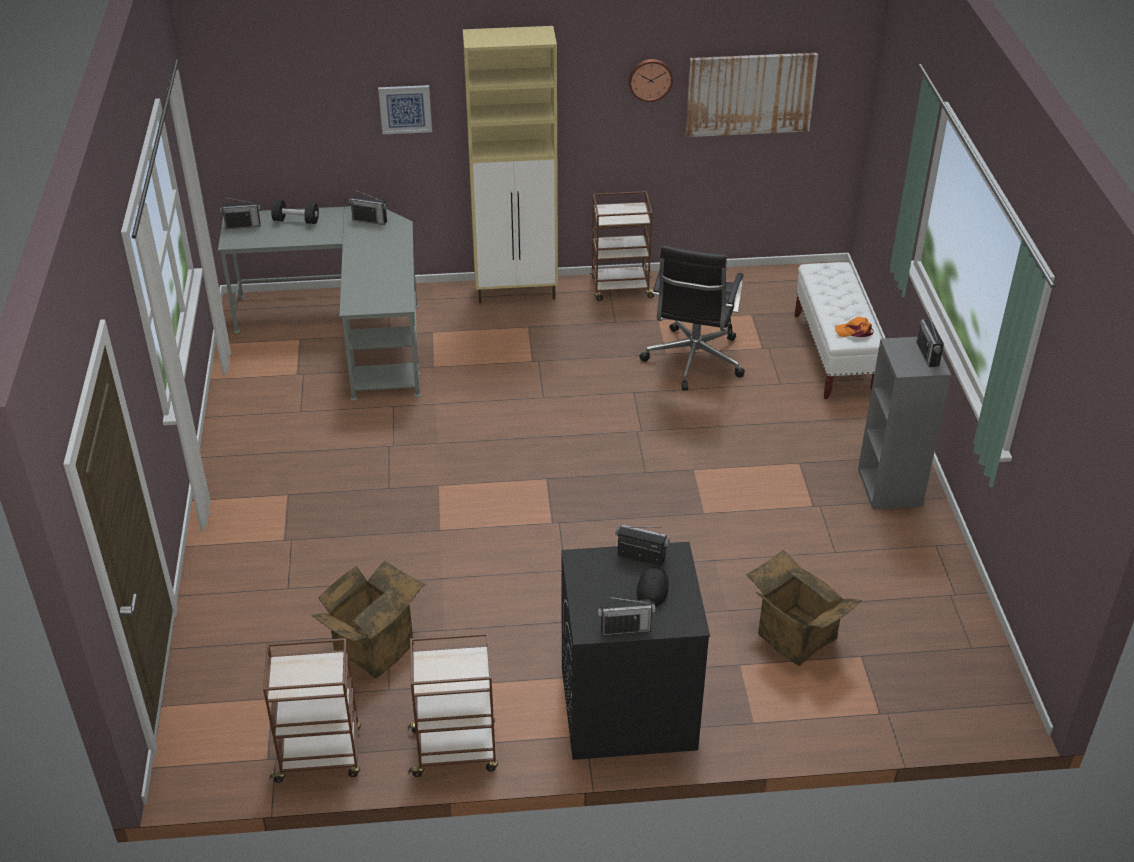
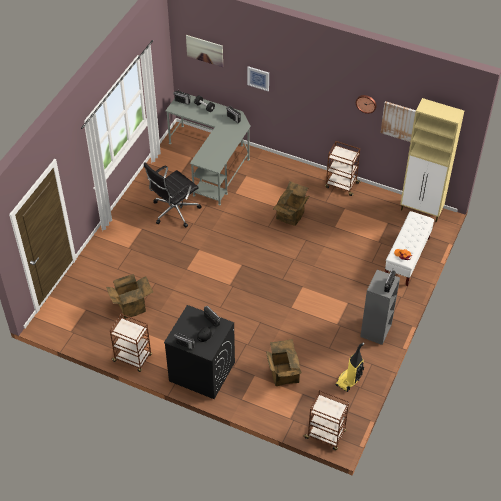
camera: 30 degrees right, 10 degrees up
brown cart [263,638,361,783] -> brown cart moved to [304,390,349,450]
beige cabinet [463,26,558,303] -> beige cabinet moved to [400,98,464,222]
black office chair [639,245,745,391] -> black office chair moved to [144,162,202,227]
none -> picture [186,35,223,67]
none -> cardboard box [273,181,309,226]
none -> vacuum cleaner [336,342,365,392]

